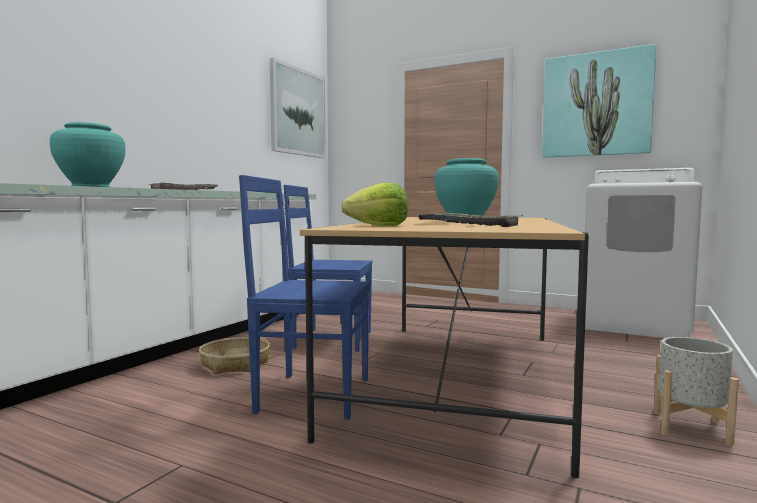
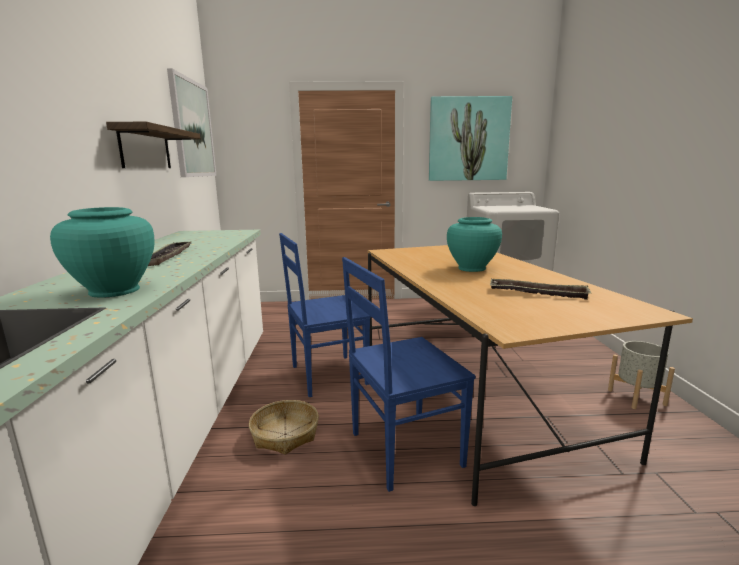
camera: 30 degrees left, 10 degrees up
lettuce [341,183,408,226] -> none
none -> shelf [106,122,201,168]

